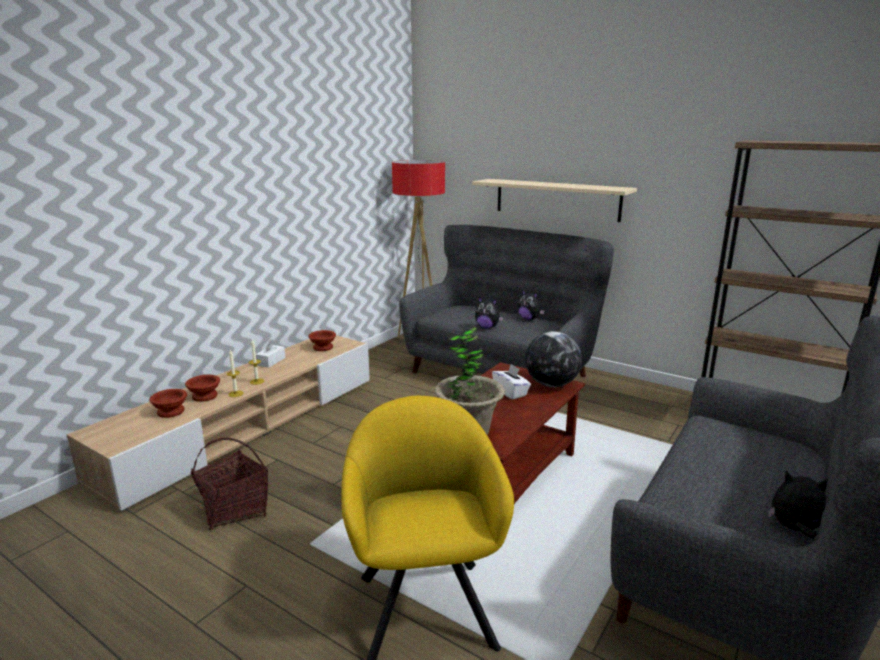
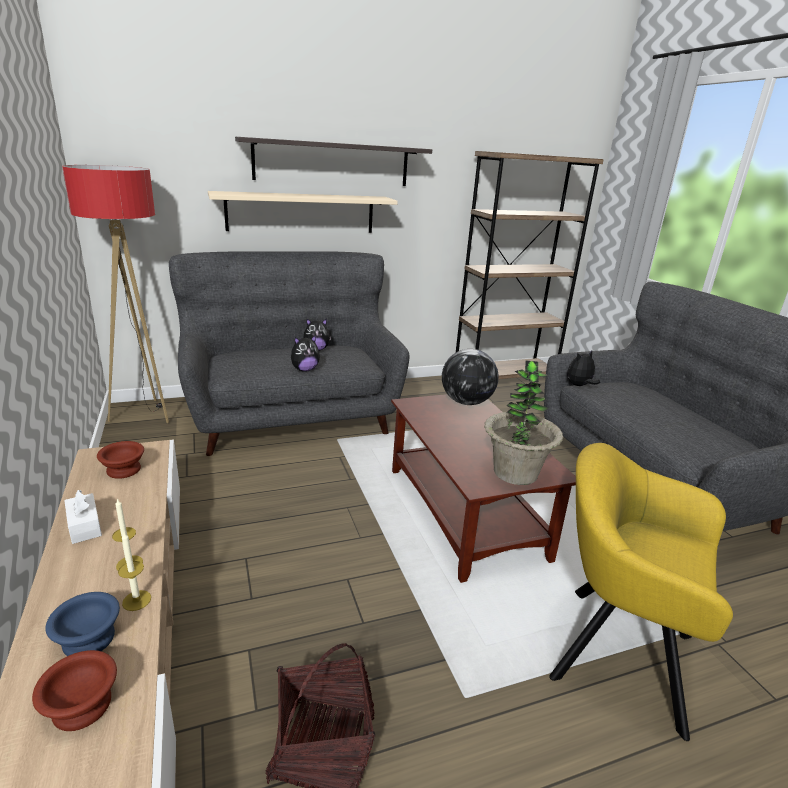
camera: 55 degrees left, 5 degrees up
brown bowl [185,375,220,402] -> blue bowl [45,592,120,656]
white tissue box [492,364,531,400] -> none
plush toy [768,471,828,538] -> plush toy moved to [567,351,600,386]
none -> shelf [235,137,432,186]

